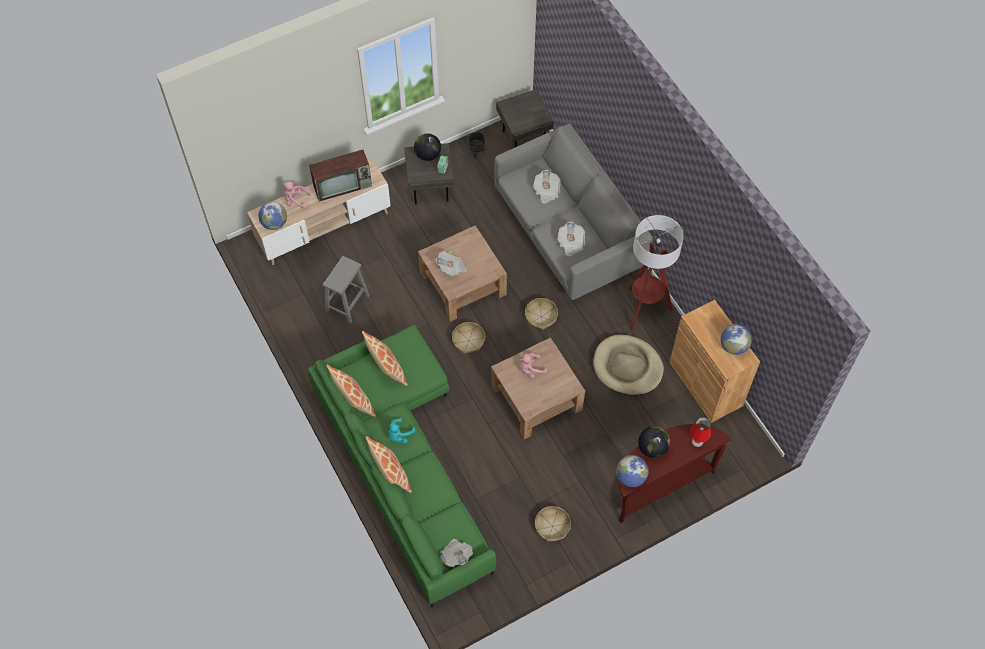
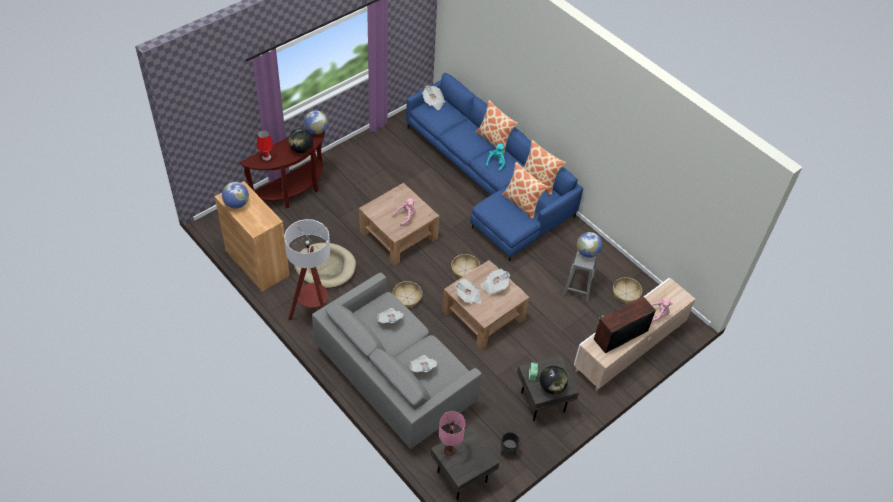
camera: 165 degrees right, 10 degrees down
globe [258,202,287,230] -> globe moved to [577,232,603,258]
green sofa [307,325,496,607] -> blue sofa [406,73,583,262]
basket [535,506,571,542] -> basket moved to [613,277,642,305]
none -> pink table lamp [439,411,465,456]
none -> newspaper [455,279,481,304]

